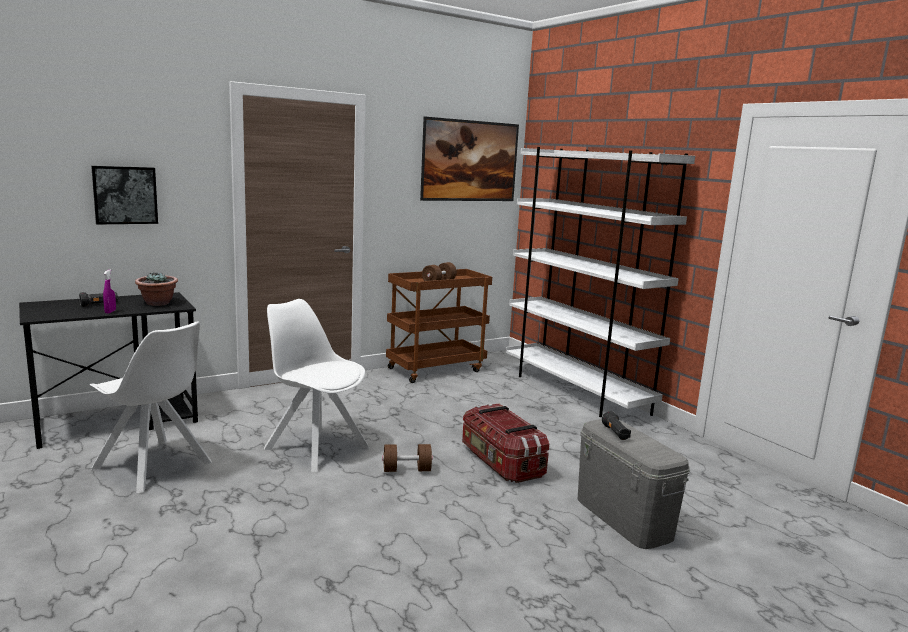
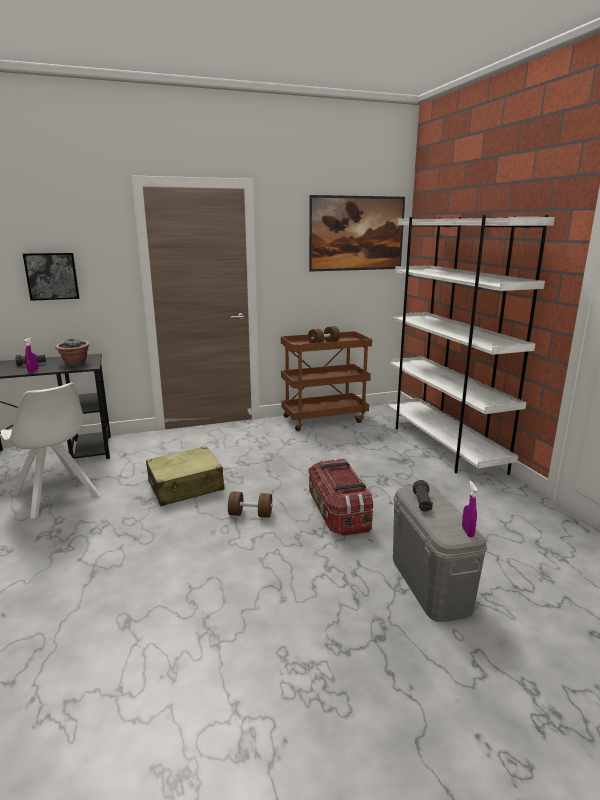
camera: 15 degrees right, 5 degrees up
white chair [264,299,369,472] -> beige suitcase [146,446,224,506]
none -> purple spray bottle [462,481,477,537]

